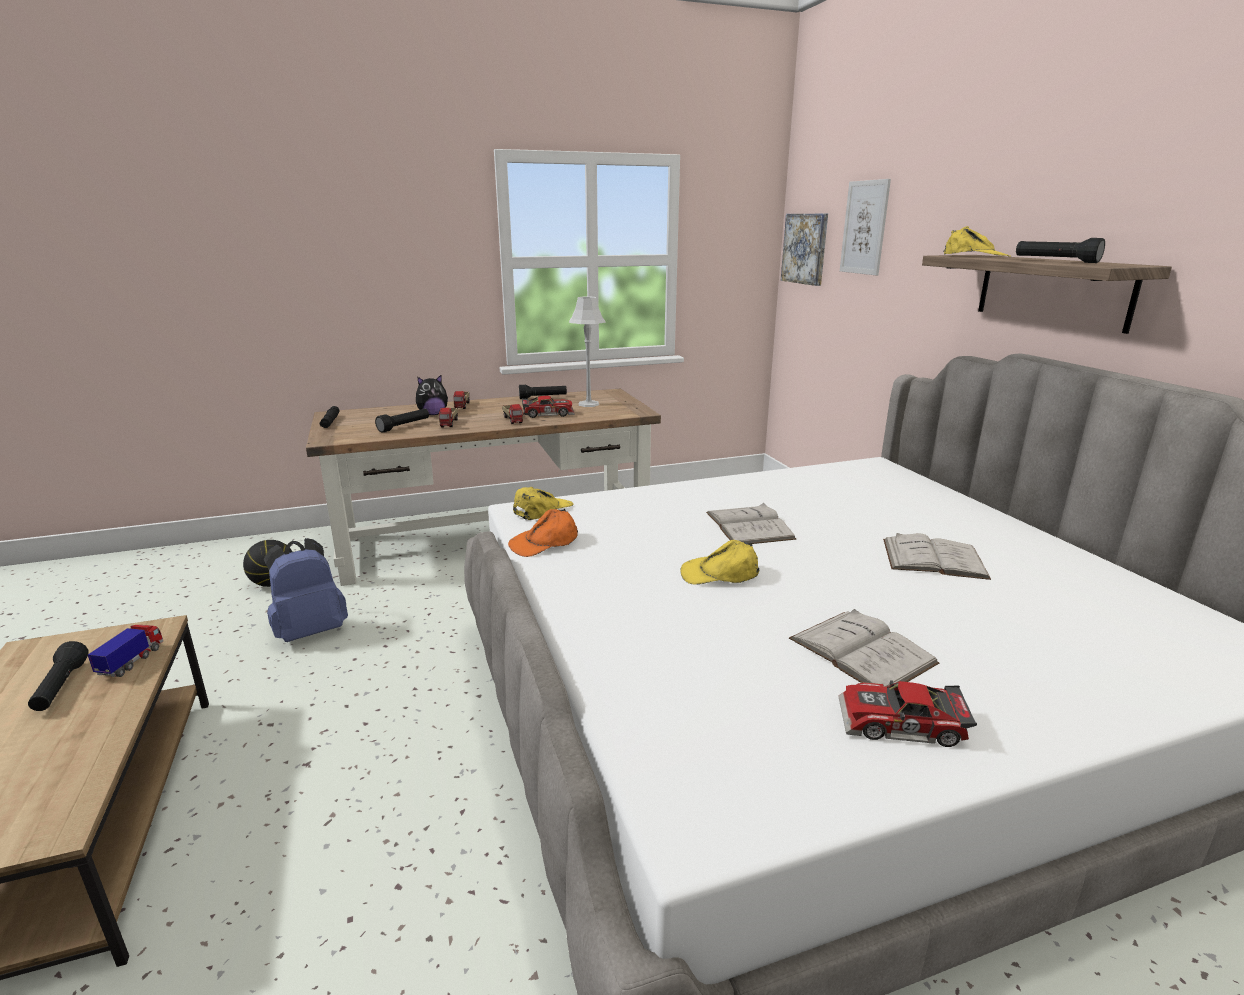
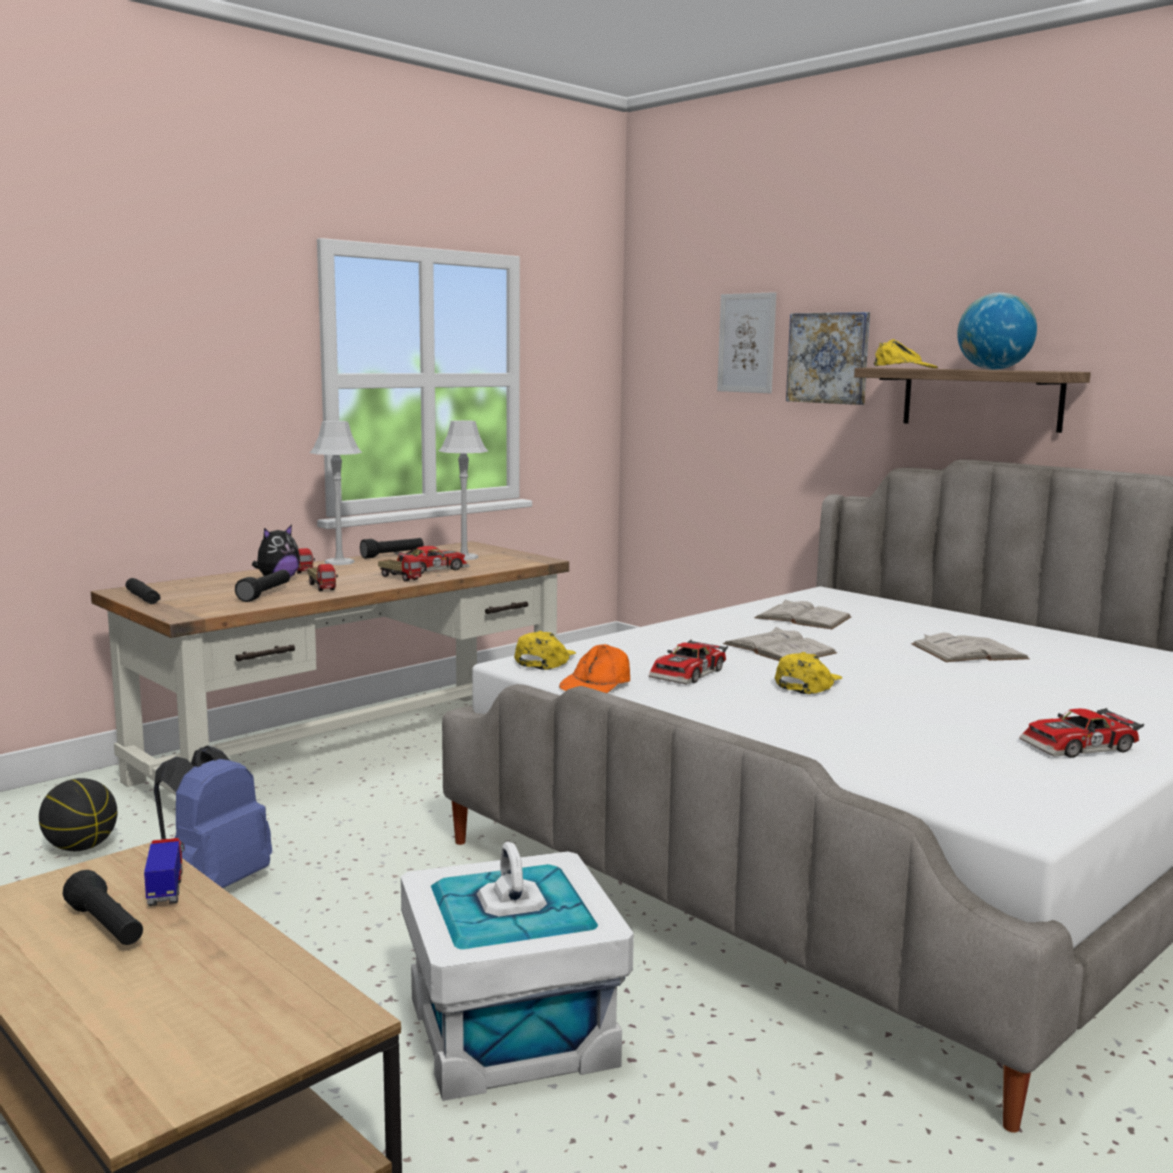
camera: 25 degrees left, 10 degrees down
yellow cap [681,540,760,584] -> yellow cap turned 150 degrees clockwise [775,652,842,694]
picture [781,213,828,286] -> picture moved to [786,312,870,405]
white book [789,609,939,687] -> white book moved to [754,599,852,629]
black flashlight [1016,238,1105,263] -> globe [957,292,1037,370]
none -> grey table lamp [310,421,362,565]
none -> white storage box [401,842,634,1101]
none -> toy car [648,640,728,685]

